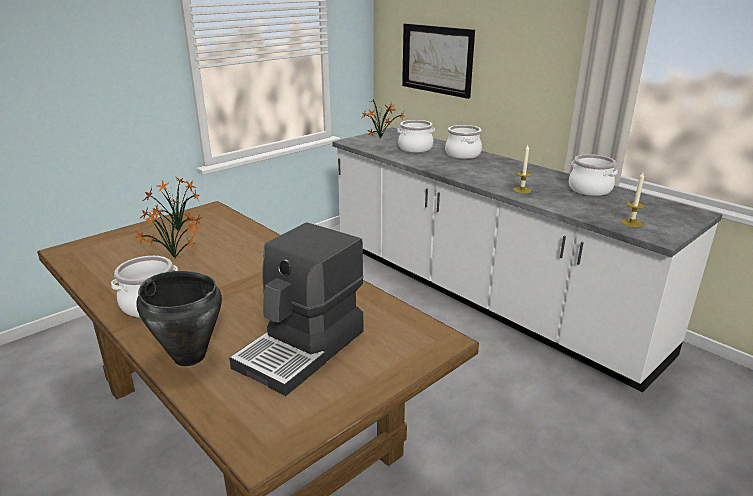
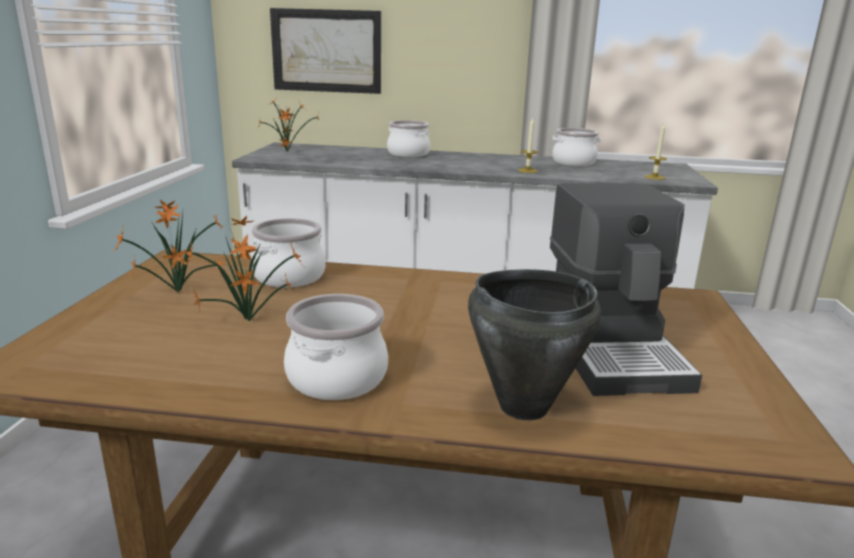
camera: 40 degrees left, 5 degrees down
cooking pot [397,120,435,153] -> cooking pot moved to [251,218,326,288]

